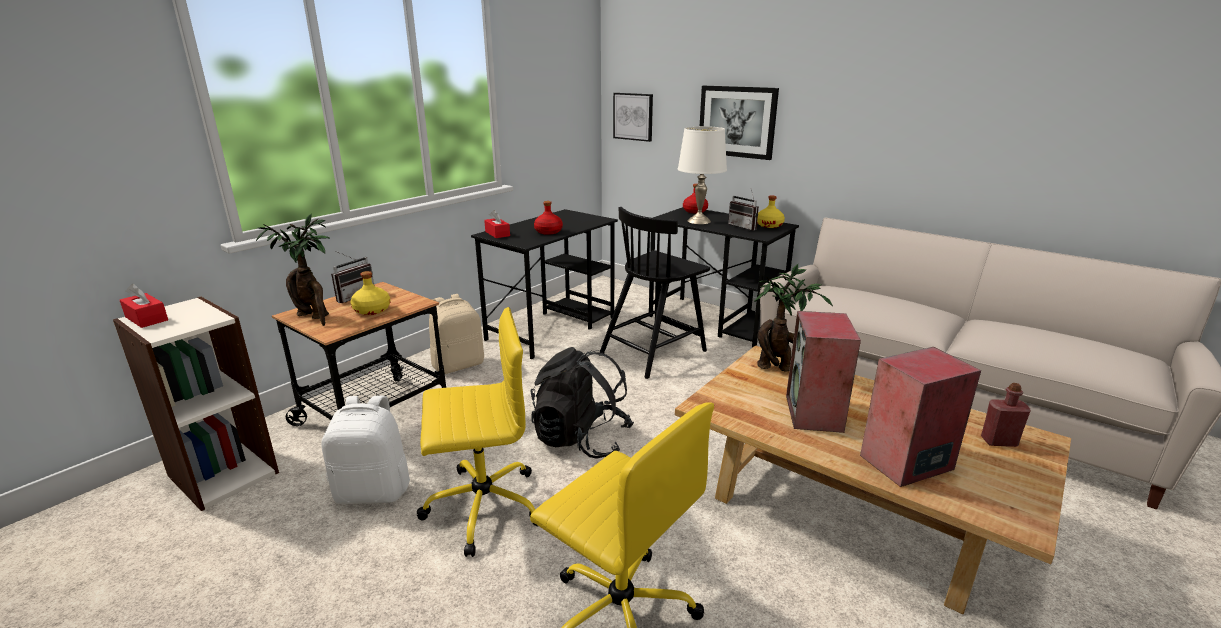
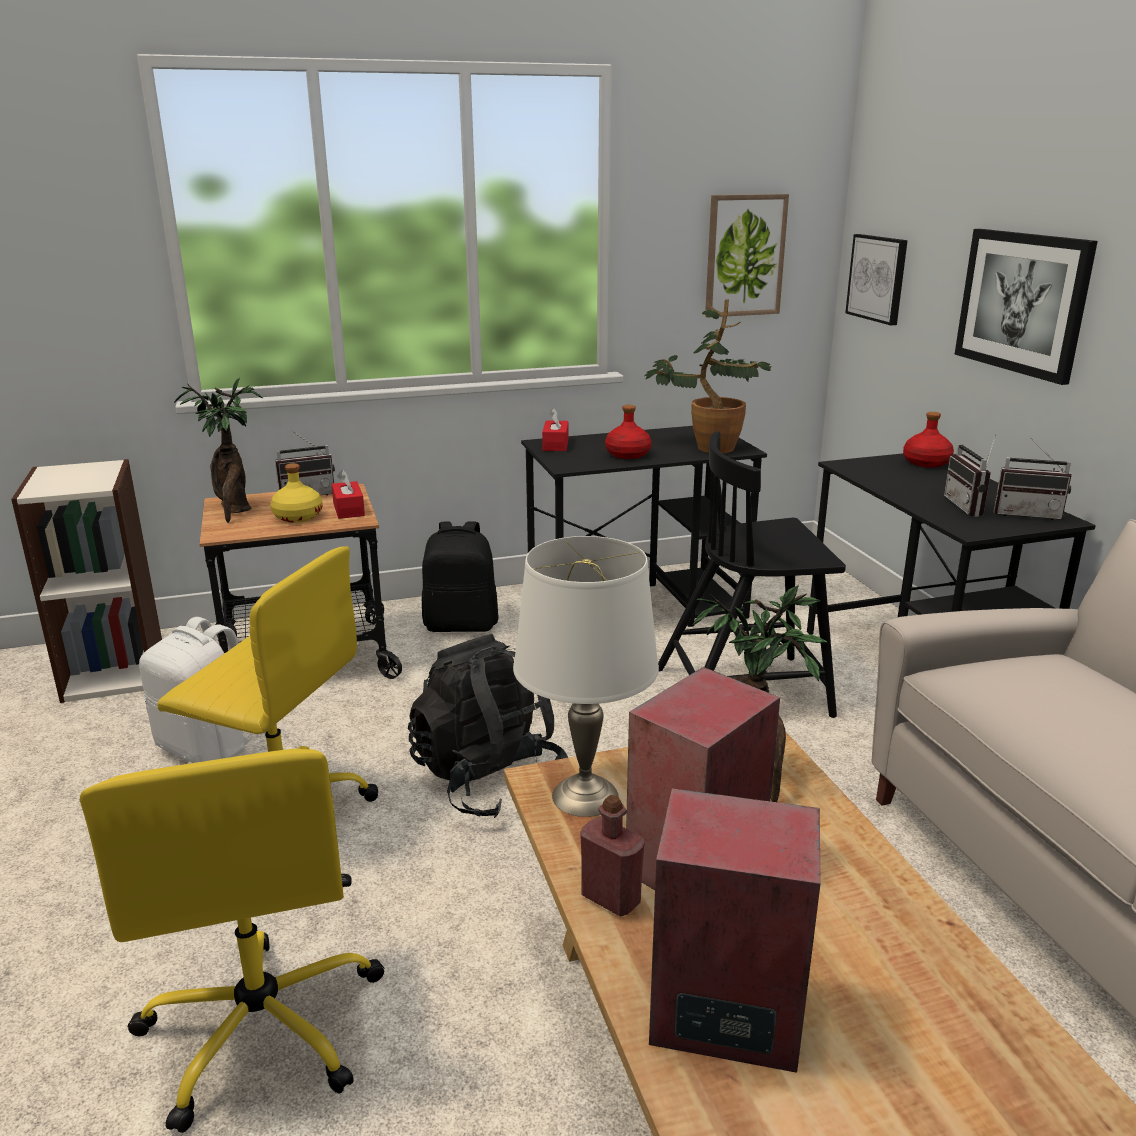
camera: 35 degrees right, 0 degrees up
red tissue box [120,284,168,328] -> red tissue box moved to [331,470,365,519]
beige backpack [429,294,484,374] -> black backpack [422,522,499,632]
white table lamp [678,126,727,224] -> white table lamp moved to [513,536,659,817]
yellow bottle [757,195,785,228] -> radio [993,437,1072,520]
red bottle [981,383,1031,447] -> red bottle moved to [580,795,645,916]
none -> potted plant [645,299,772,453]
none -> picture [705,194,789,317]

